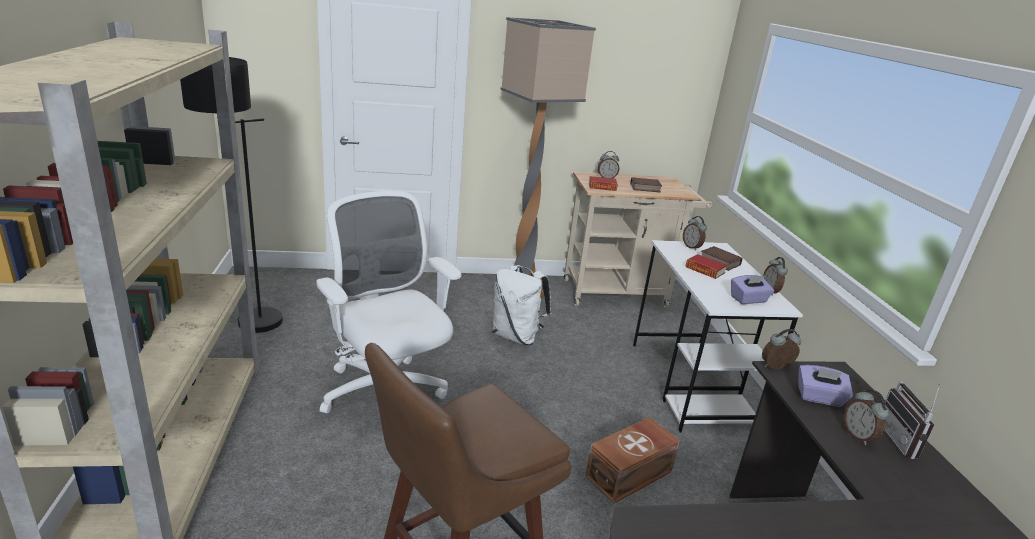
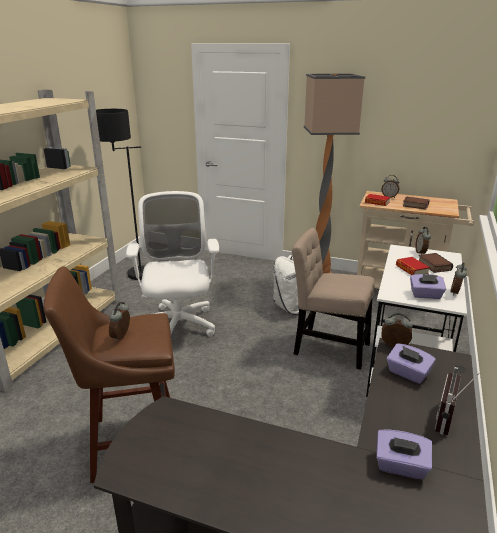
camera: 30 degrees right, 0 degrees up
brown storage box [585,417,680,504] -> none
alarm clock [844,390,889,445] -> alarm clock moved to [109,302,130,342]
none -> beige chair [292,228,375,370]
none -> purple tissue box [376,429,432,479]

